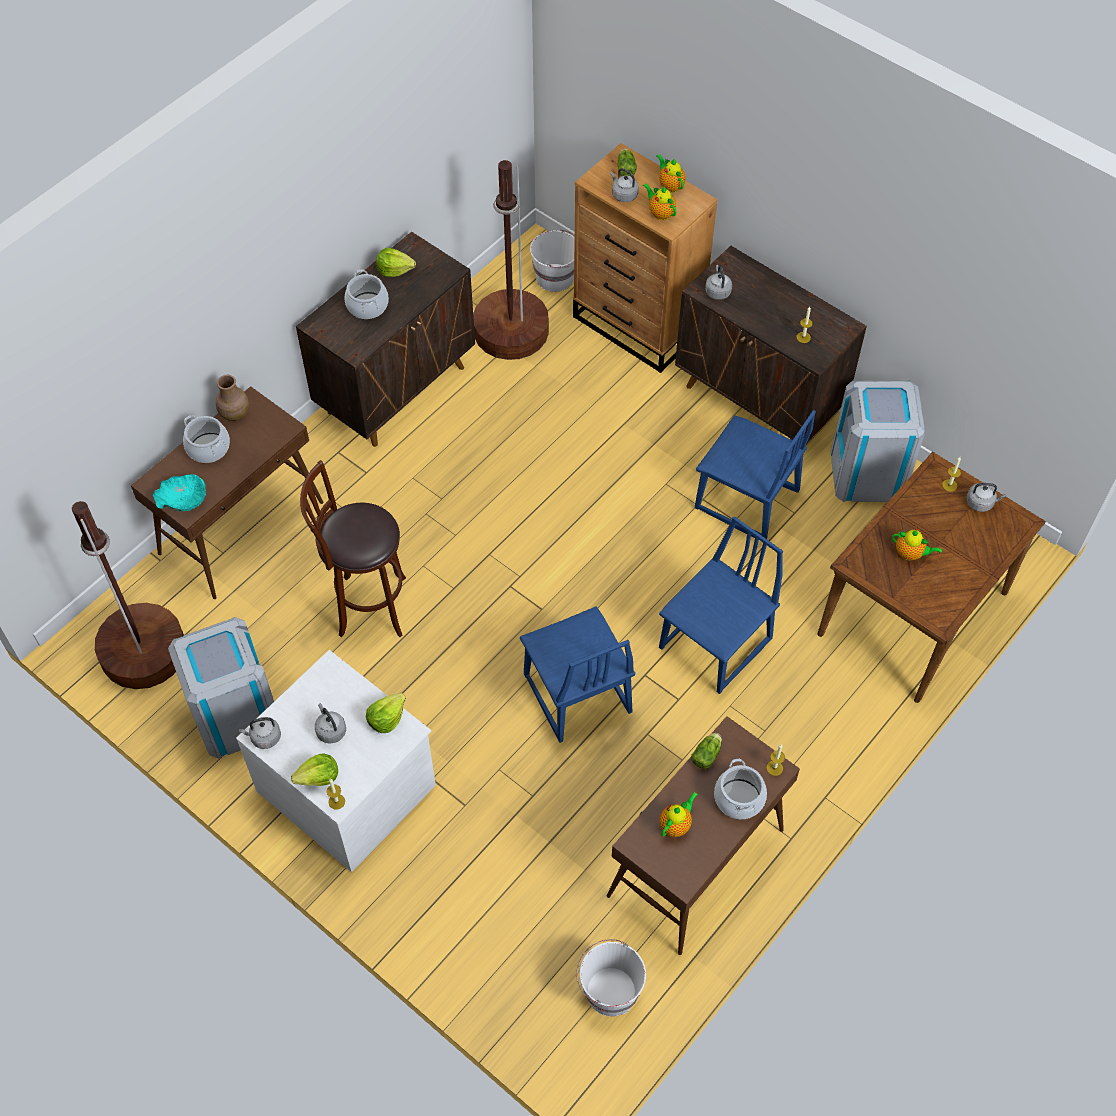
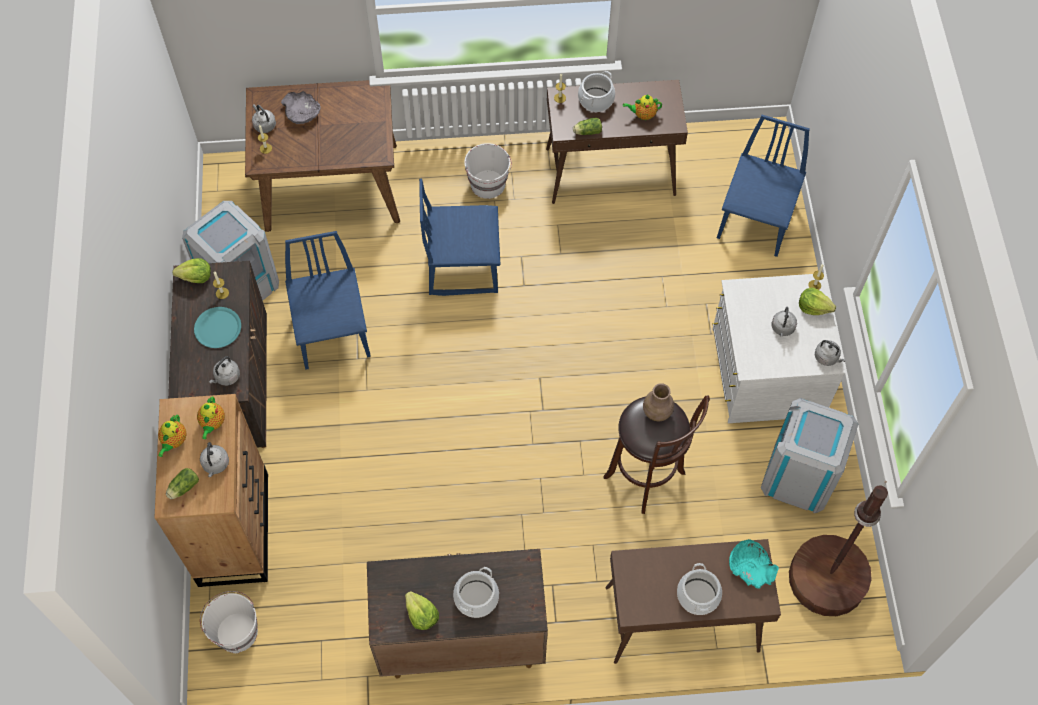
camera: 135 degrees left, 5 degrees up
brown vase [216,375,249,421] -> brown vase moved to [643,383,674,421]
lettuce [366,693,406,733] -> lettuce moved to [172,258,211,283]
brown floor lamp [473,160,549,360] -> none
blue chair [520,606,635,743] -> blue chair moved to [717,115,810,257]
white bucket [576,939,646,1016] -> white bucket moved to [464,143,512,199]
teapot [892,529,942,560] -> none
none -> turquoise plate [194,307,241,348]
none -> grey bowl [281,91,320,124]

